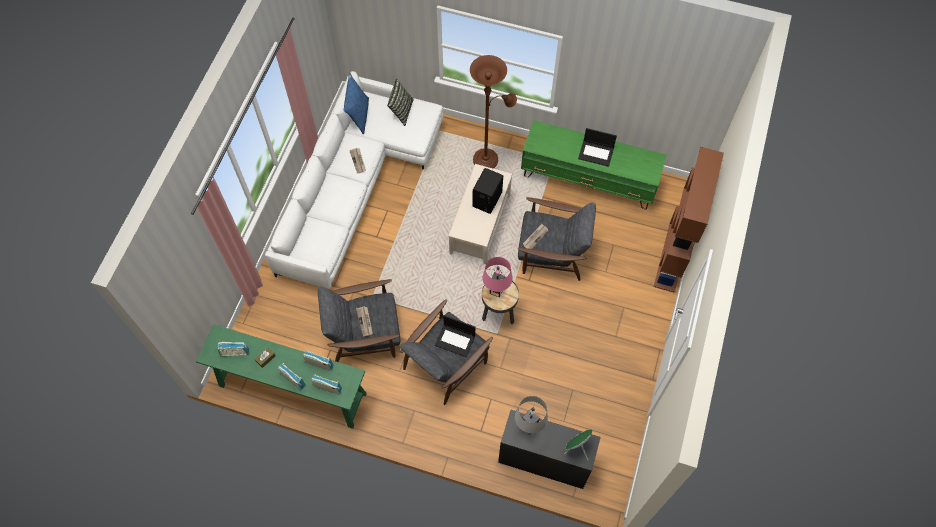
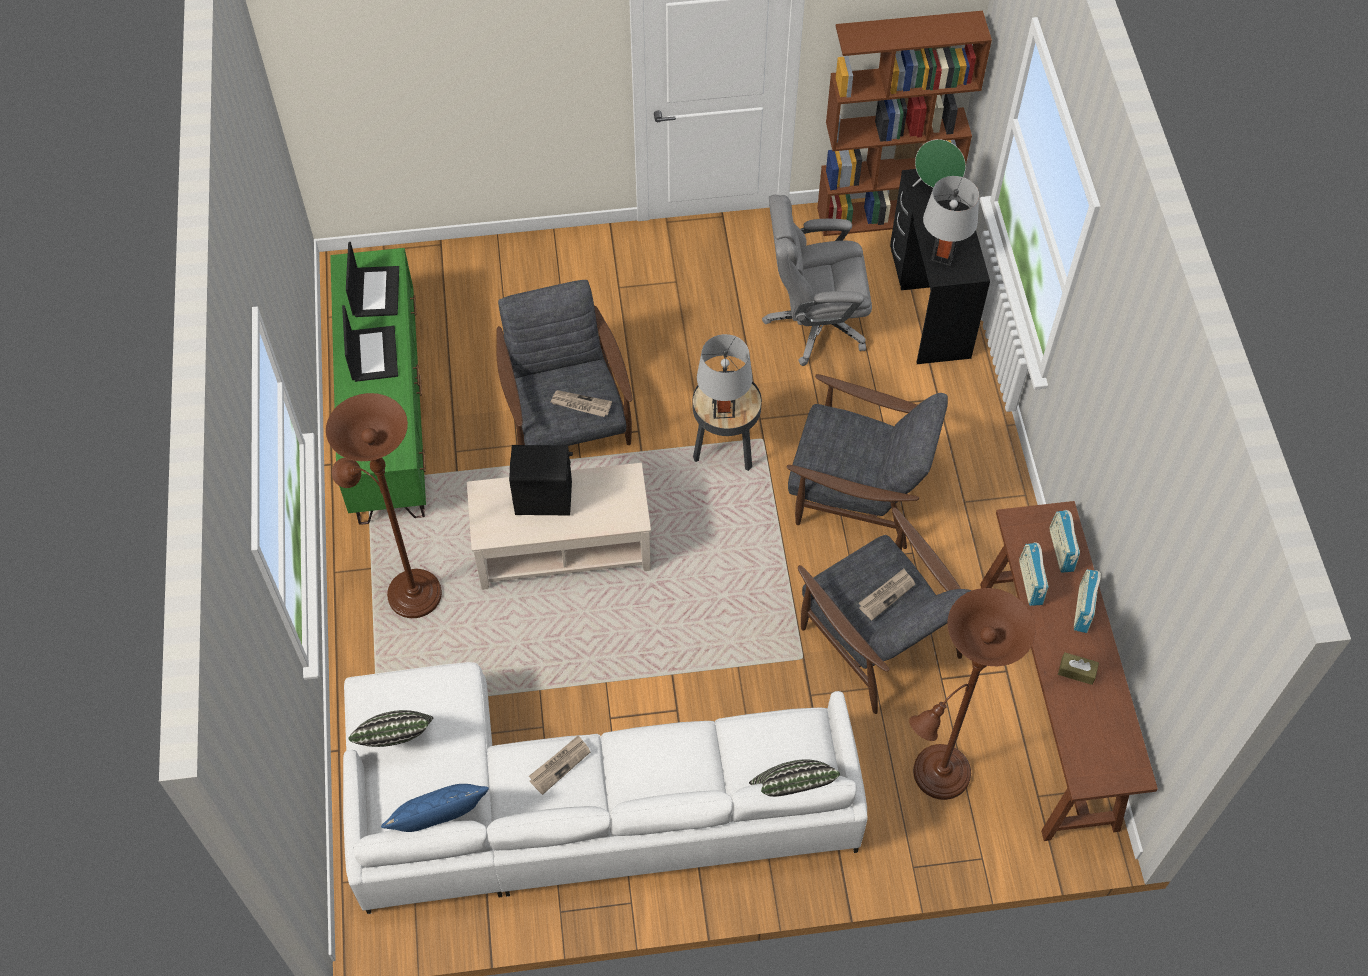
camera: 115 degrees left, 5 degrees down
green console table [196,324,367,429] -> brown console table [980,501,1158,841]
radio [217,342,249,356] -> none
laptop [435,315,475,357] -> laptop moved to [346,242,399,317]
pink table lamp [483,257,512,297] -> grey table lamp [697,334,753,419]
brown bookcase [654,147,724,293] -> brown bookcase moved to [817,11,992,236]
none -> pillow [749,759,840,797]
none -> grey office chair [762,195,872,366]
none -> brown floor lamp [909,588,1035,800]

